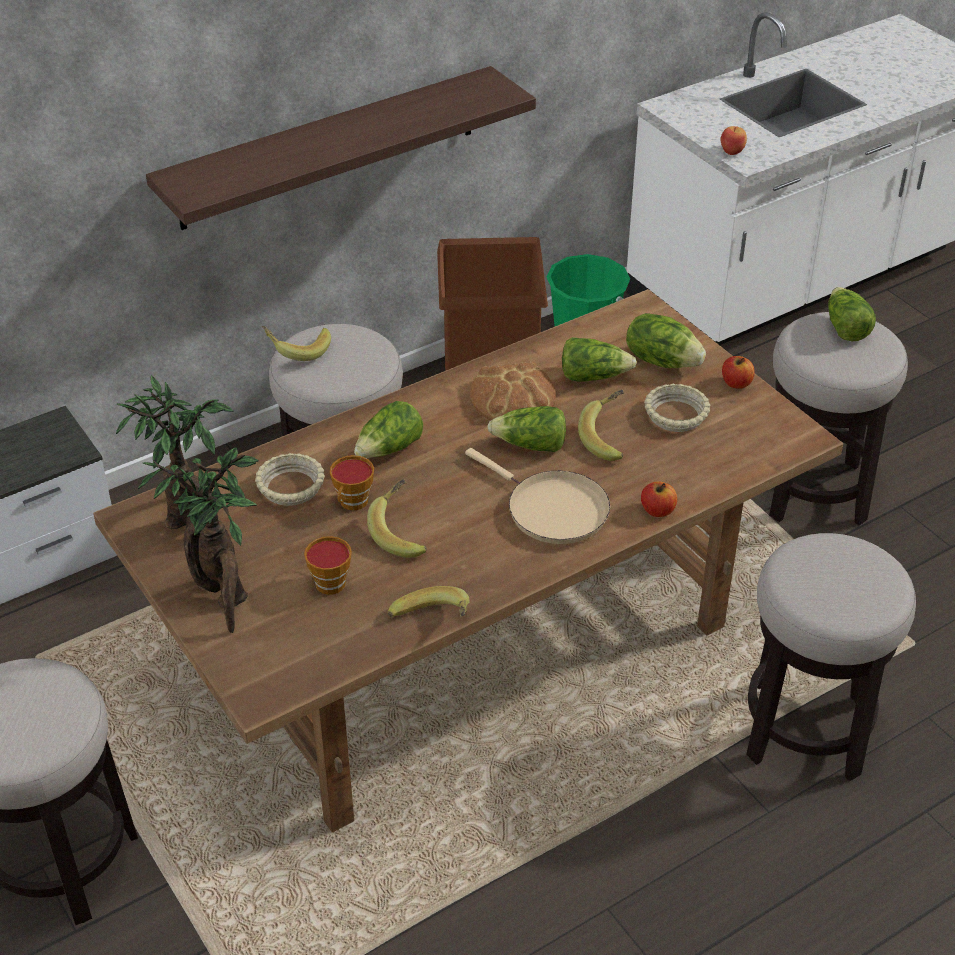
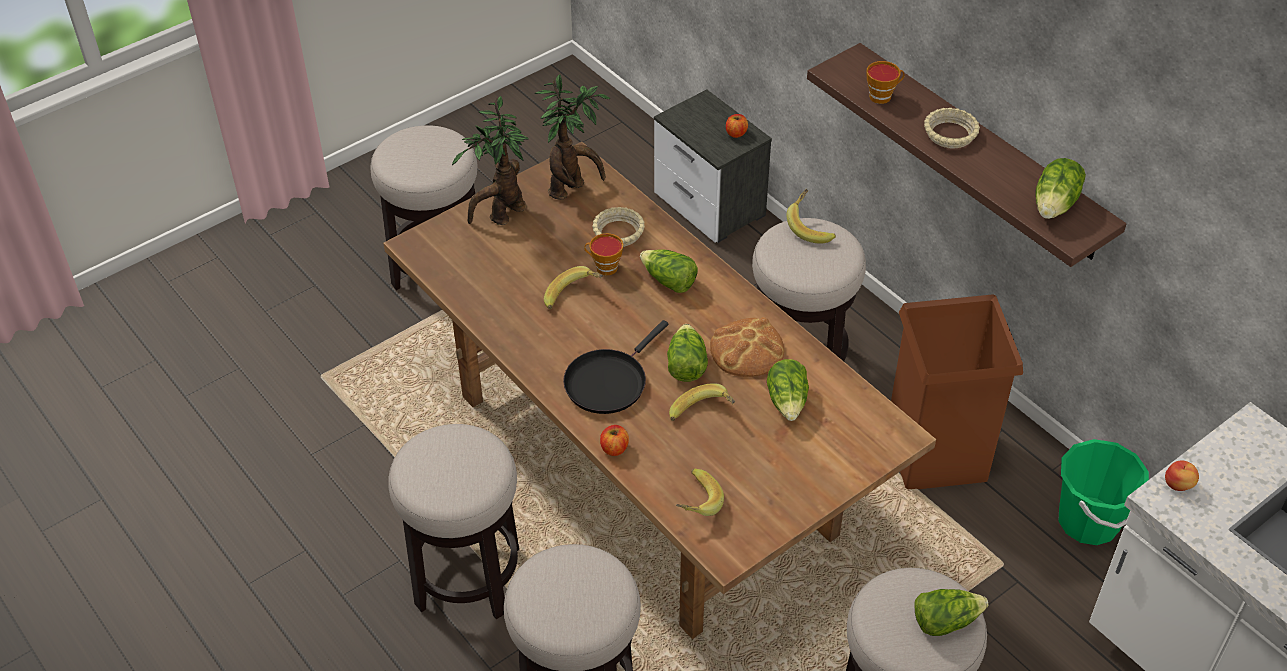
camera: 85 degrees right, 5 degrees up
cup [304,536,352,595] -> cup moved to [866,61,905,104]
banana [387,586,470,617] -> banana moved to [676,469,724,516]
beige frying pan [465,448,610,544] -> black frying pan [563,320,668,414]
lettuce [626,313,706,368] -> lettuce moved to [1035,158,1086,219]
beige bowl [644,384,710,432] -> beige bowl moved to [924,108,980,148]
apple [722,356,755,389] -> apple moved to [726,114,748,138]
none -> stool [388,424,519,619]

